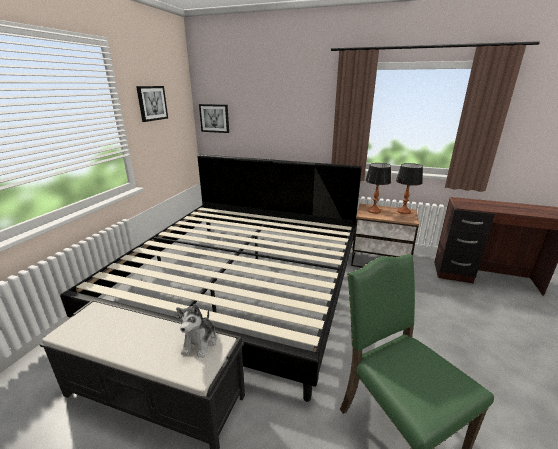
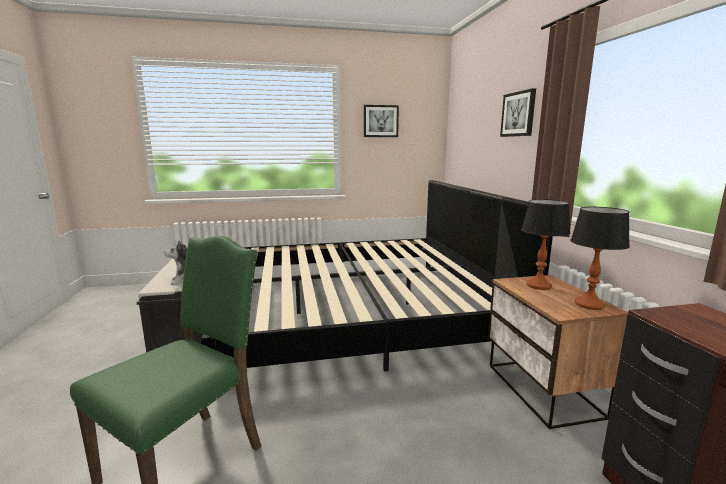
camera: 60 degrees right, 10 degrees down
picture [199,104,229,133] -> picture moved to [500,88,536,137]

